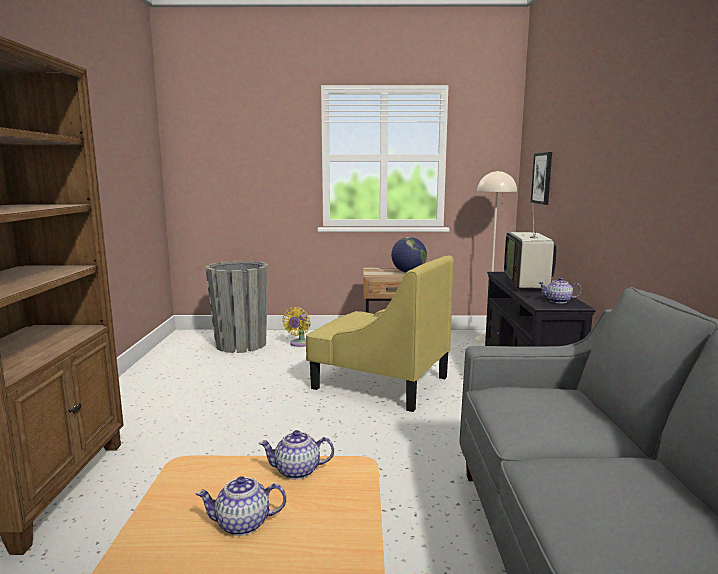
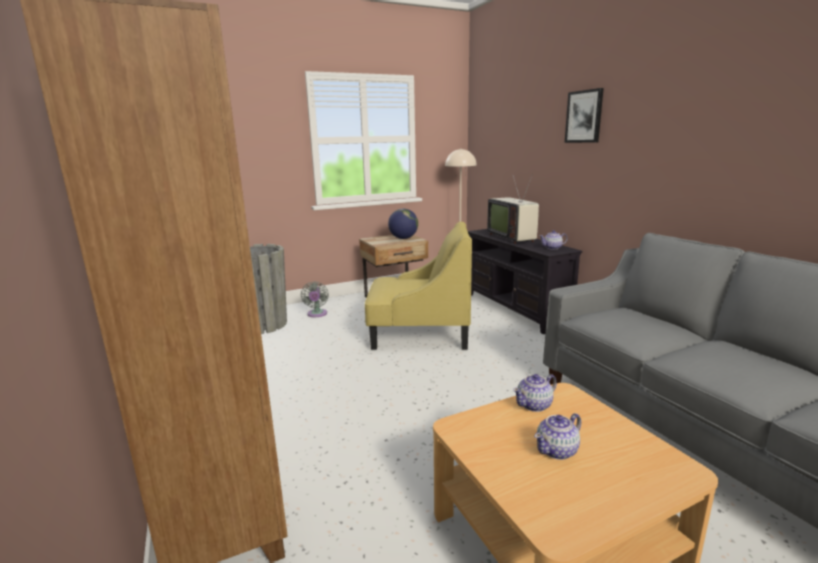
camera: 25 degrees left, 5 degrees up
yellow fan [282,307,310,347] -> grey fan [301,281,329,317]
picture [531,152,552,205] -> picture moved to [565,88,604,143]

